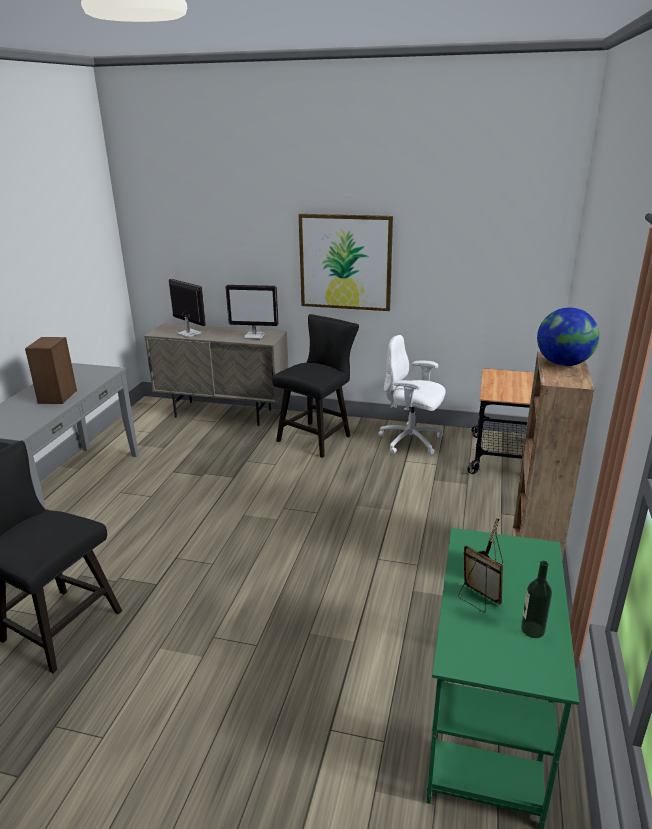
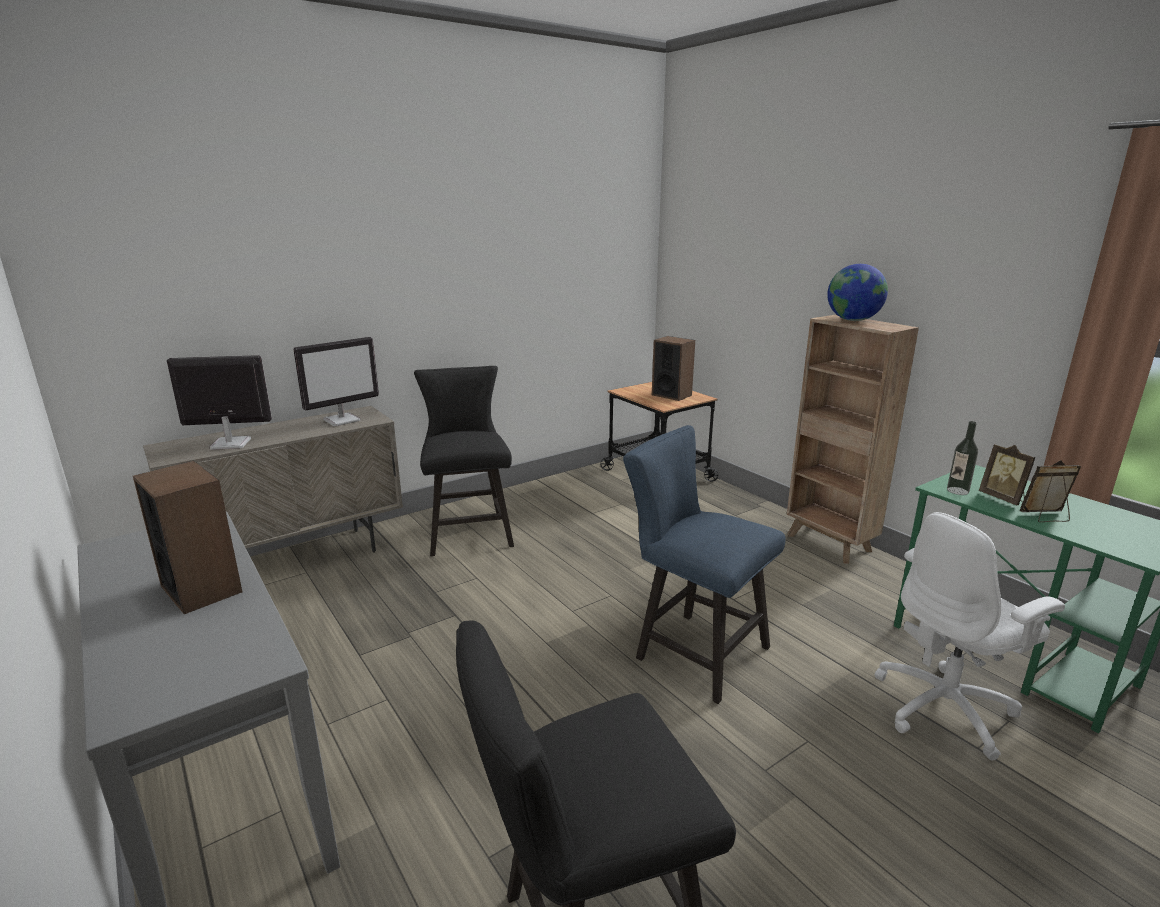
camera: 50 degrees left, 5 degrees down
picture [299,214,393,311] -> none
white office chair [379,335,446,455] -> white office chair moved to [874,512,1065,760]
bottle [521,561,552,638] -> bottle moved to [947,421,978,495]
none -> blue chair [623,425,786,704]
none -> speaker [652,336,695,401]

